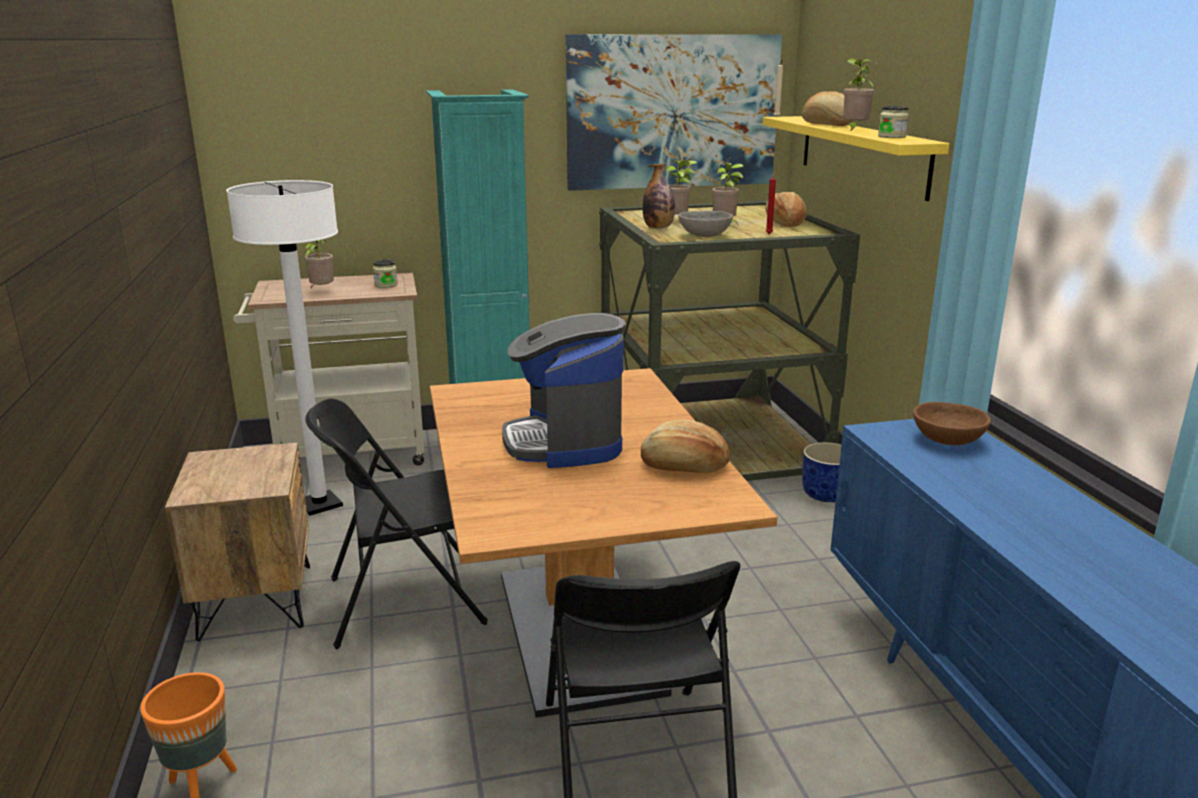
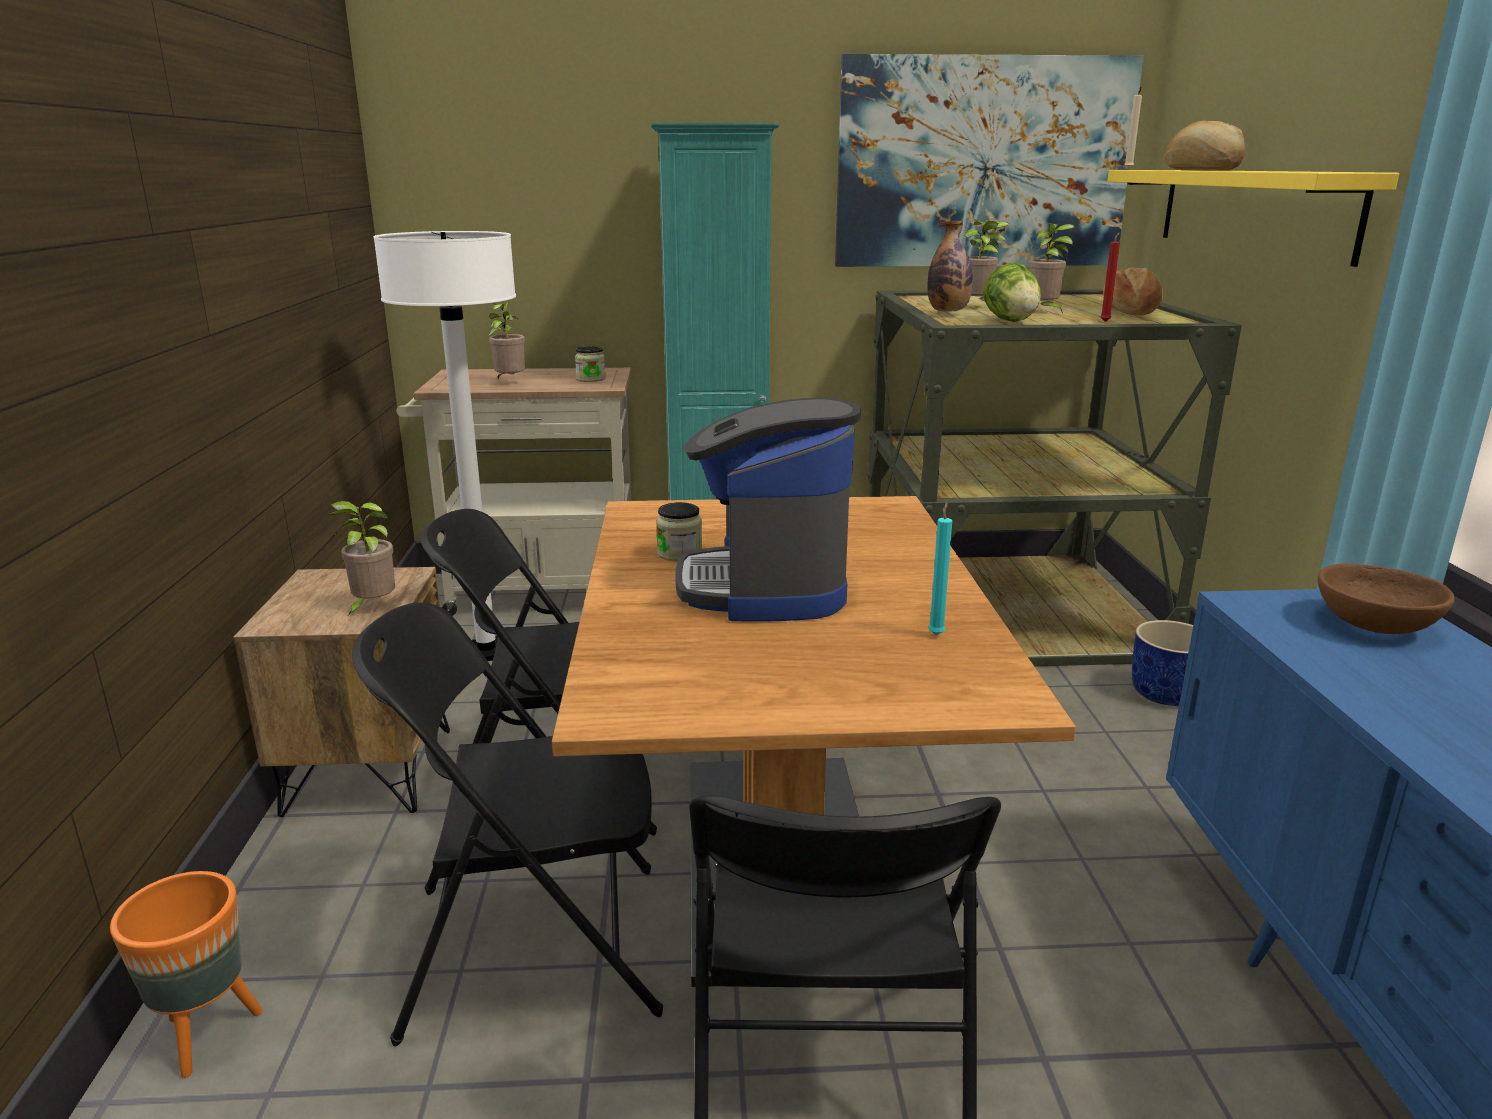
camera: 10 degrees right, 0 degrees up
bread [641,419,730,473] -> turquoise candle [928,502,952,635]
grey bowl [678,211,733,237] -> lettuce [983,262,1041,322]
potted plant [843,58,876,130] -> potted plant moved to [326,501,395,617]
jar [878,106,909,138] -> jar moved to [656,502,702,562]
none -> black chair [352,602,663,1047]

